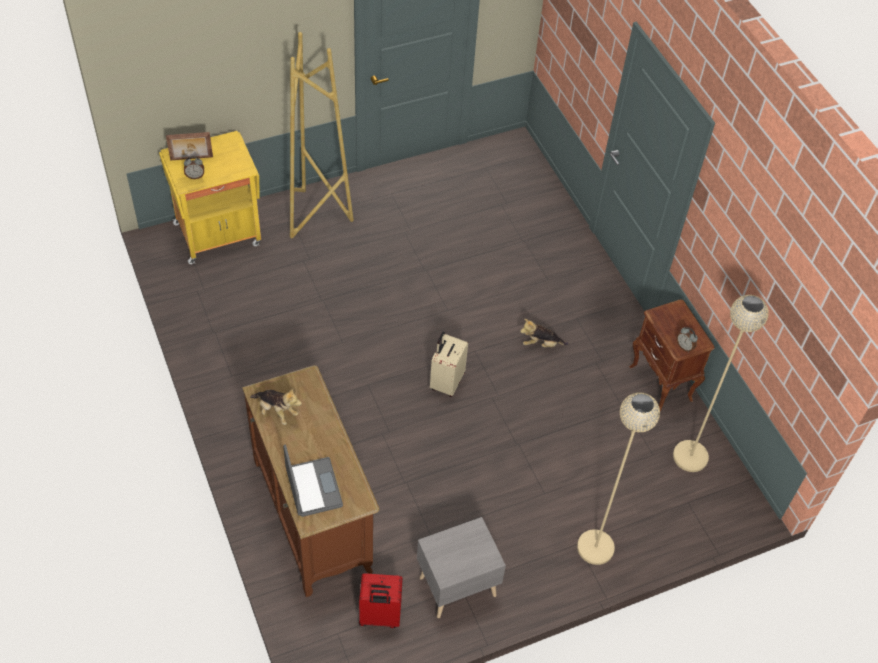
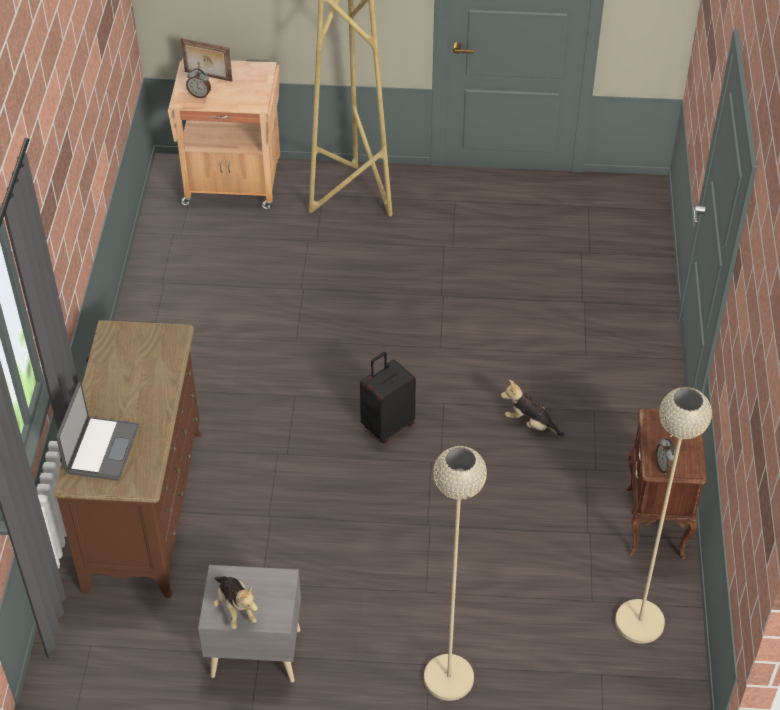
camera: 30 degrees right, 5 degrees down
yellow cart [159,131,261,264] -> brown cart [168,58,280,209]
plush toy [250,388,302,425] -> plush toy moved to [213,576,258,629]
red suitcase [359,573,403,628] -> none
beige suitcase [430,332,468,397] -> black suitcase [360,352,416,443]

